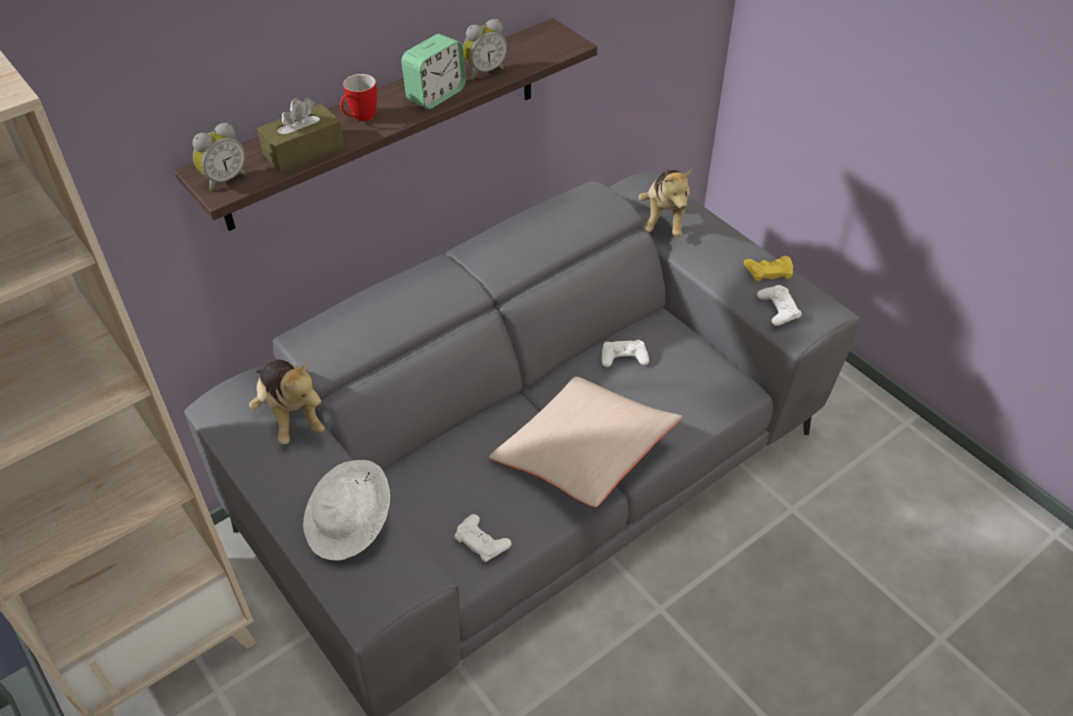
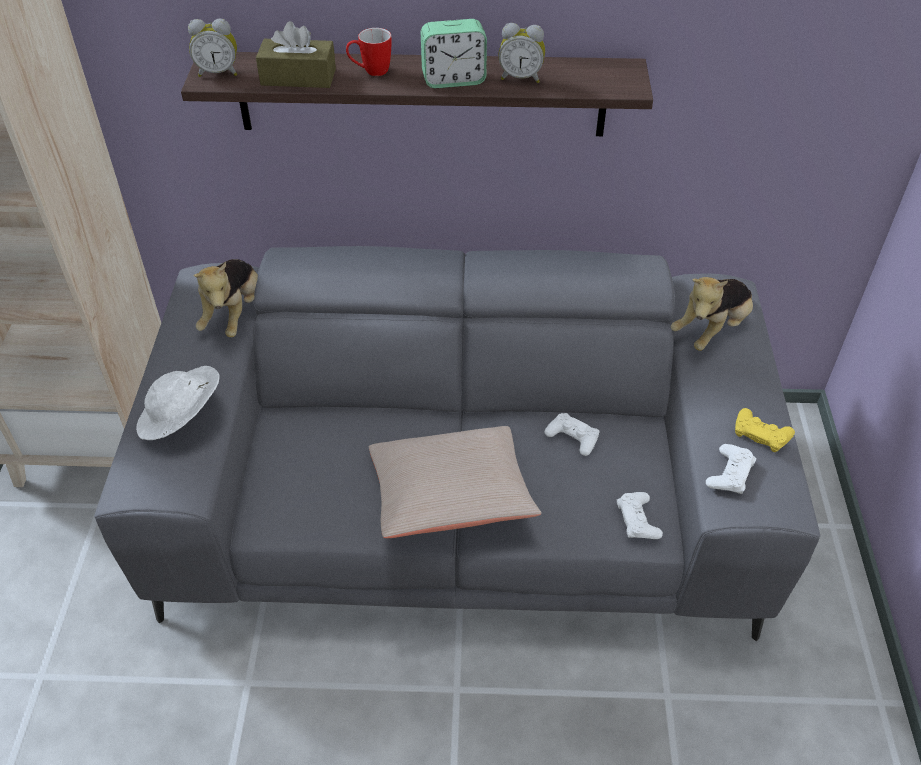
camera: 40 degrees right, 0 degrees up
white game controller [454,514,512,562] -> white game controller moved to [617,492,663,539]

